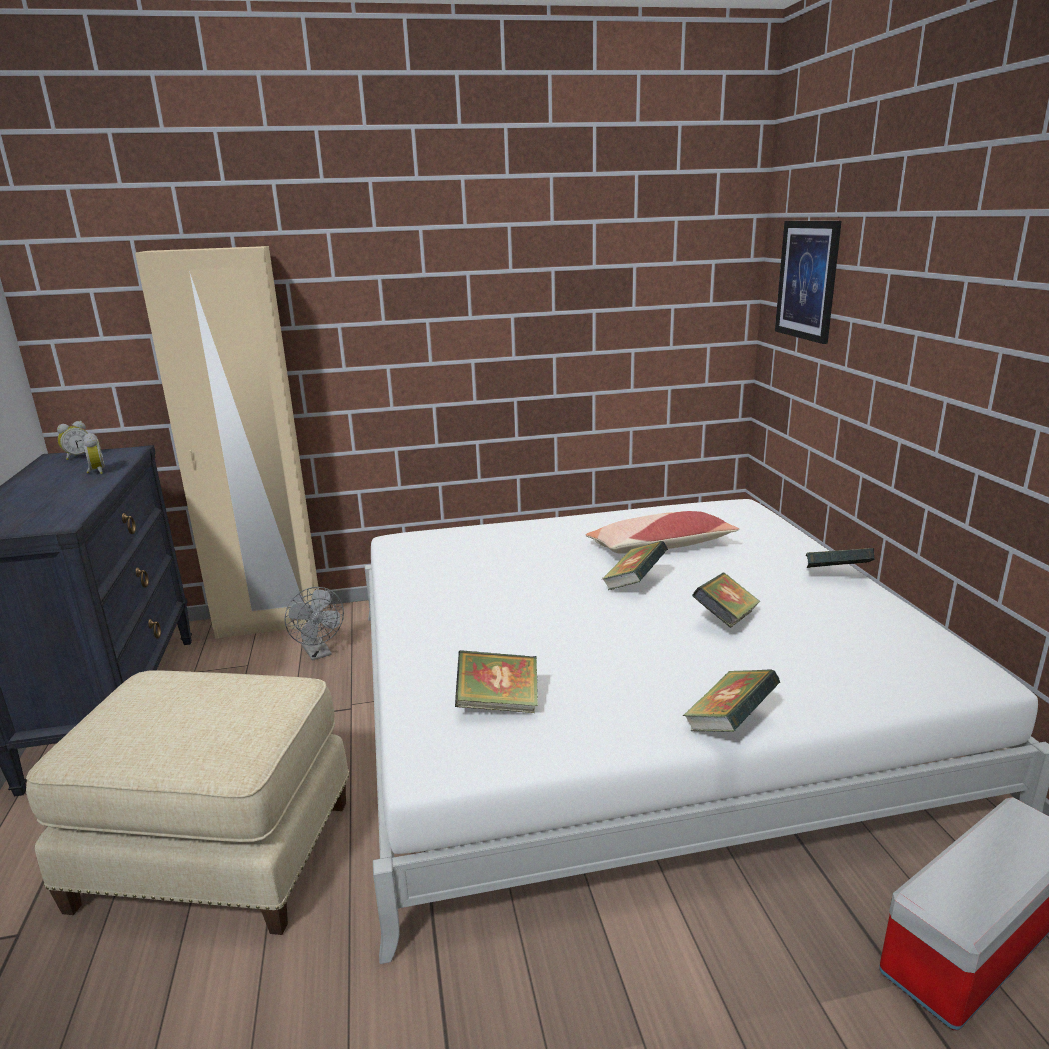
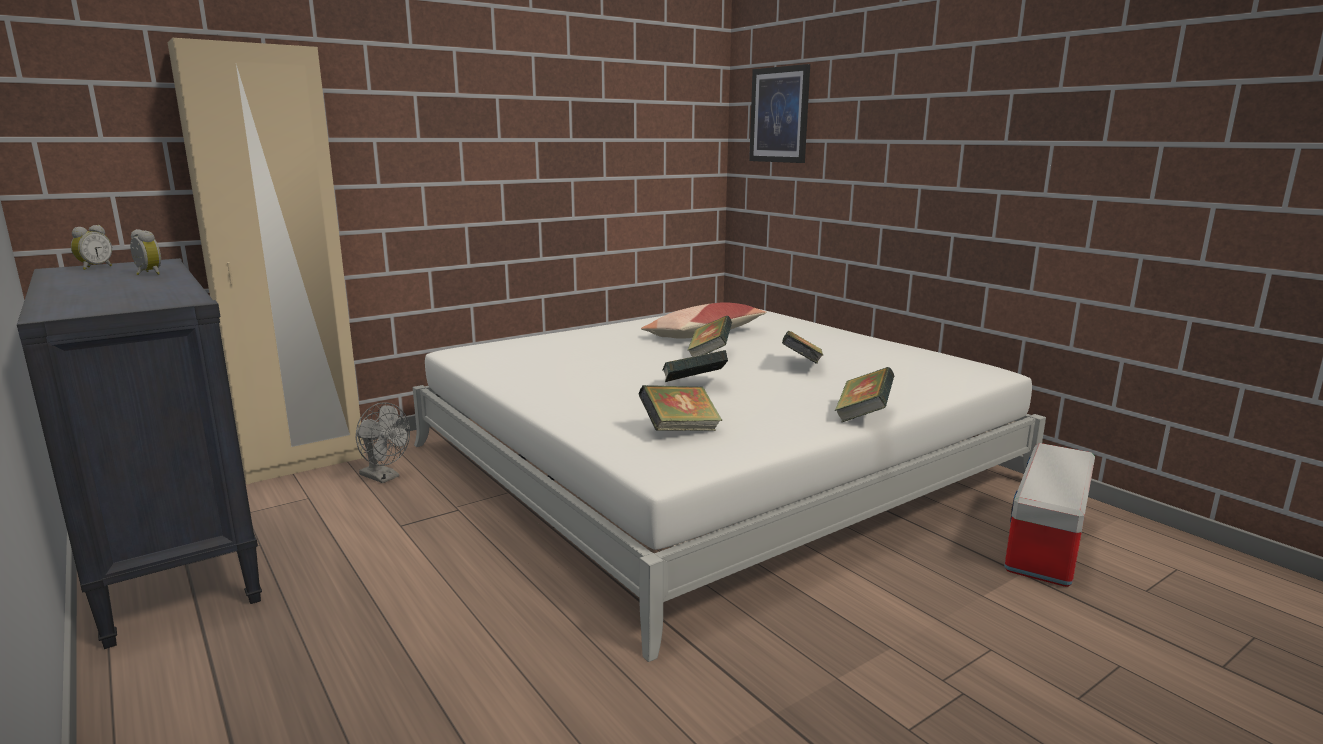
camera: 25 degrees left, 5 degrees down
beige ottoman [26,670,350,935] -> none
book [805,548,874,568] -> book moved to [662,350,728,382]

